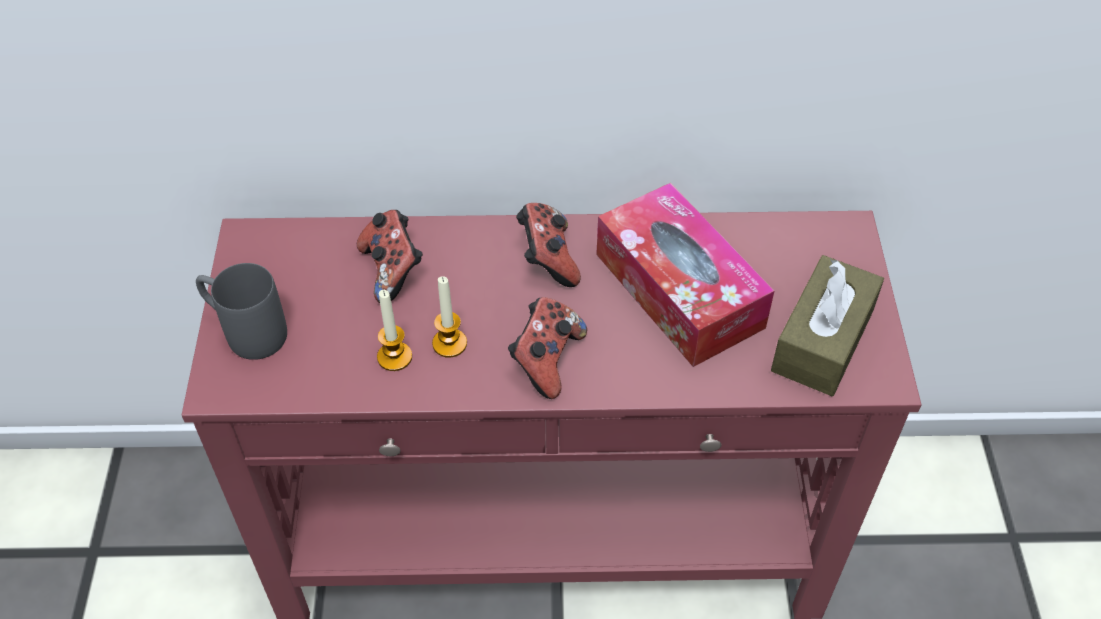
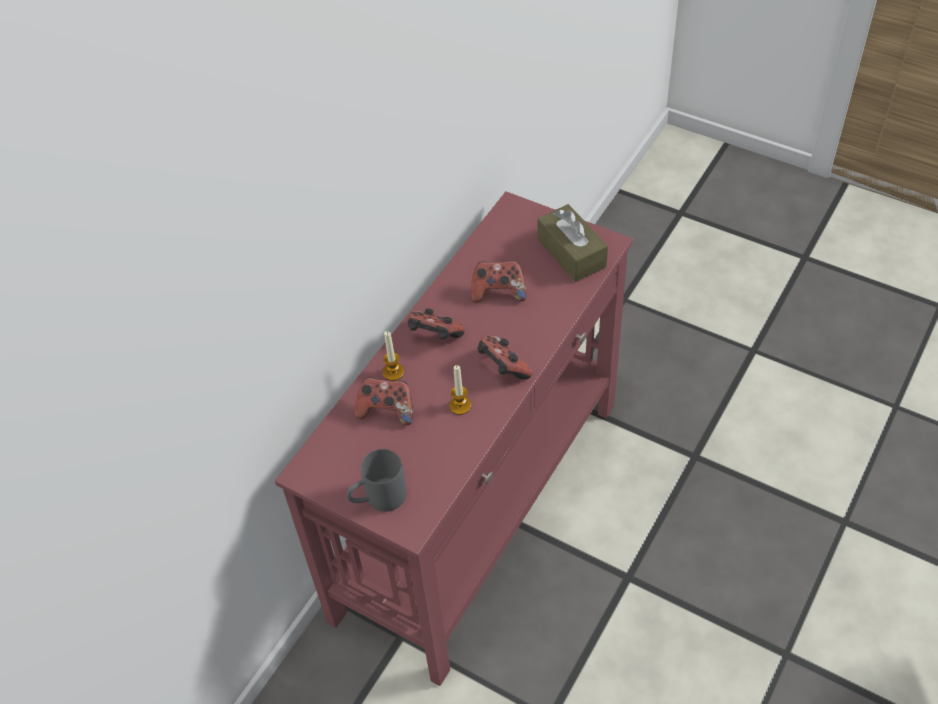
camera: 55 degrees left, 0 degrees up
candle [377,290,412,371] -> candle moved to [383,331,404,381]
tissue box [596,183,774,367] -> game controller [471,261,526,303]

